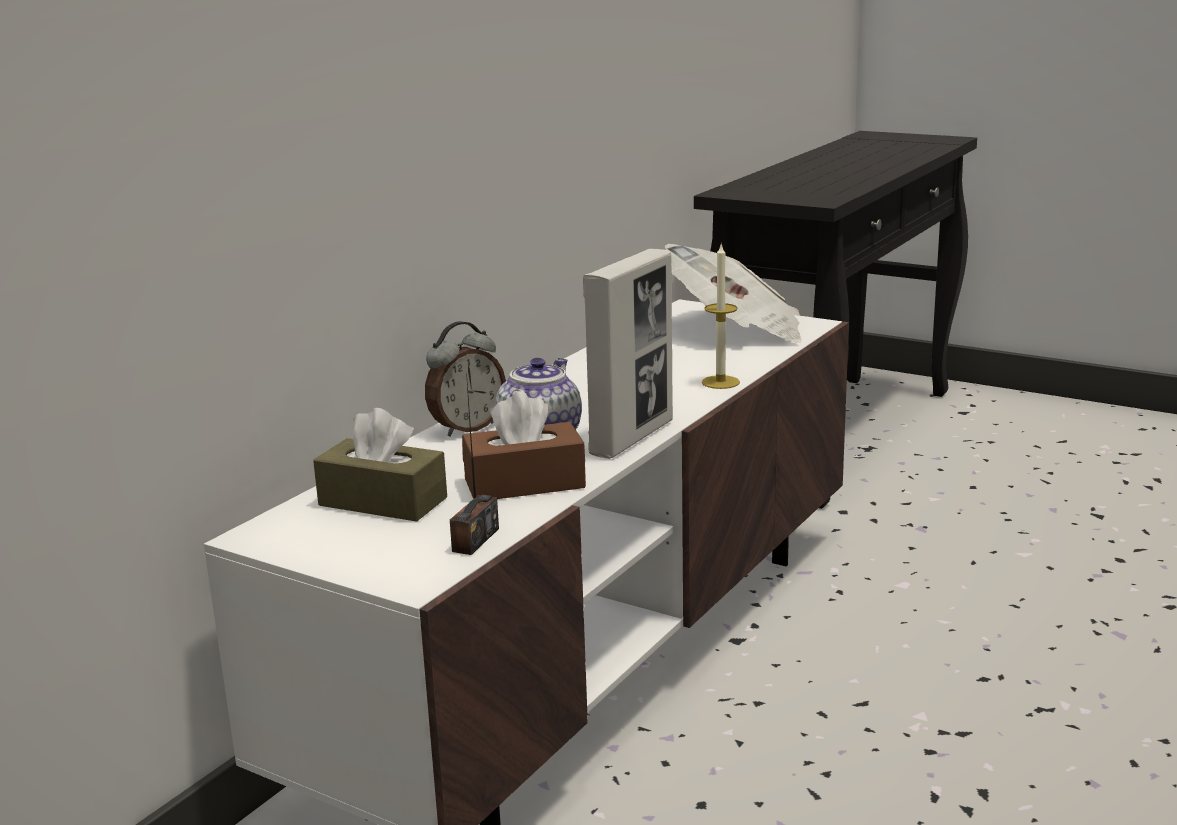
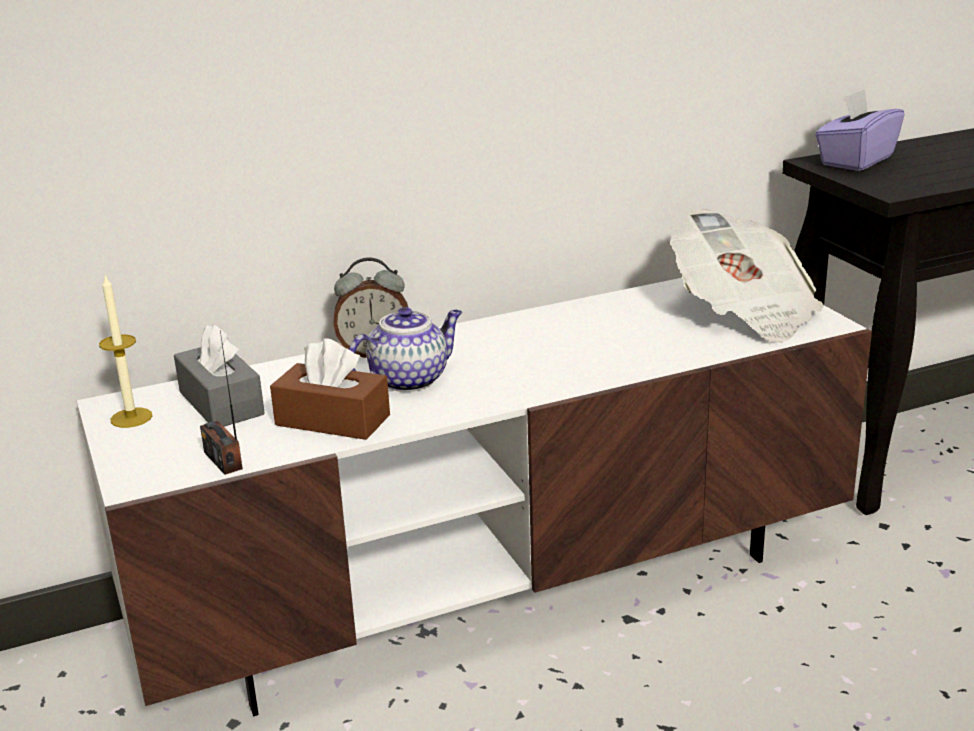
camera: 35 degrees right, 5 degrees up
brown tissue box [313,408,447,522] -> grey tissue box [174,324,265,426]
radio [450,373,499,555] -> radio turned 90 degrees clockwise [200,331,243,475]
picture frame [583,249,673,459] -> none
candle [702,245,740,389] -> candle moved to [99,275,152,428]
none -> purple tissue box [815,89,904,171]

